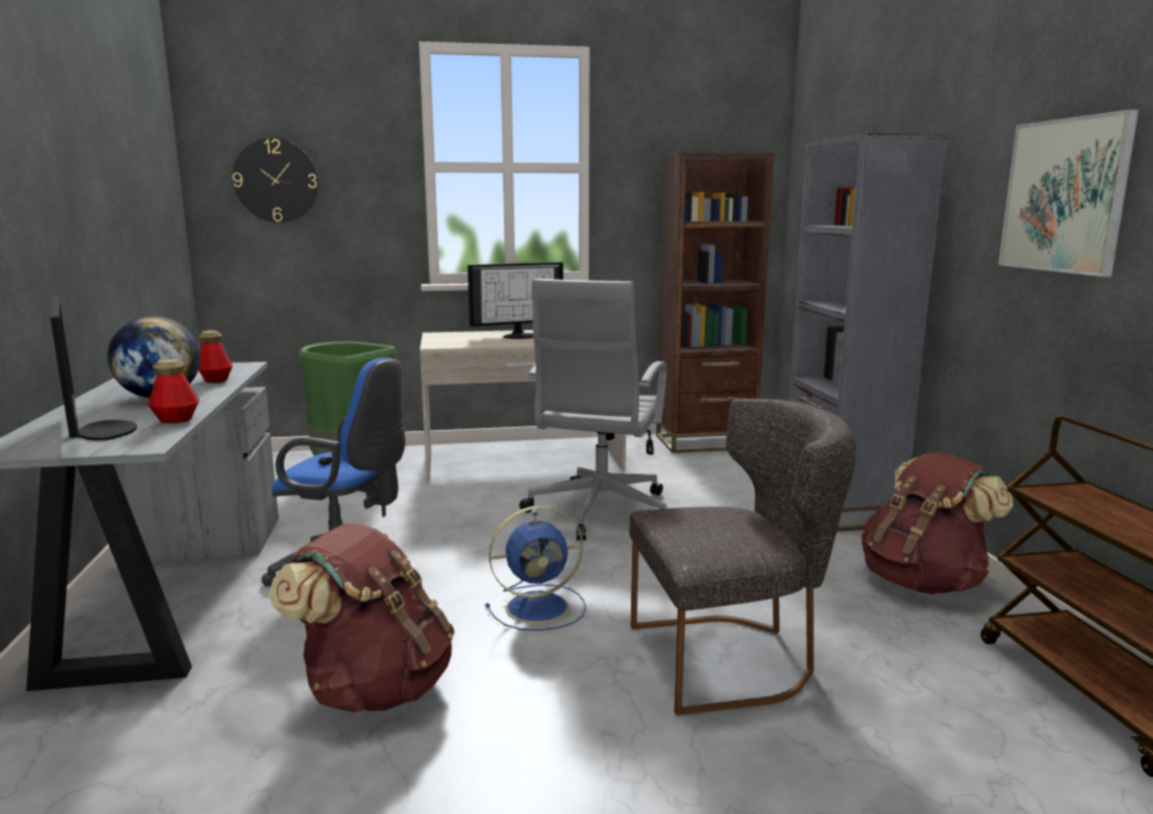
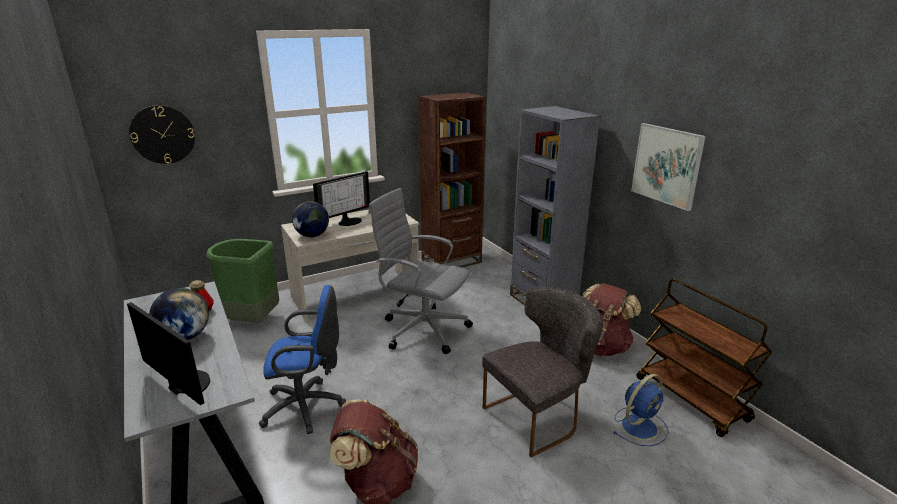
camera: 20 degrees left, 10 degrees up
bottle [148,359,199,423] -> none
blue fan [485,505,586,631] -> blue fan moved to [613,374,669,446]
grey office chair [519,279,667,541] -> grey office chair turned 120 degrees clockwise [368,188,473,354]
none -> globe [292,201,329,237]

